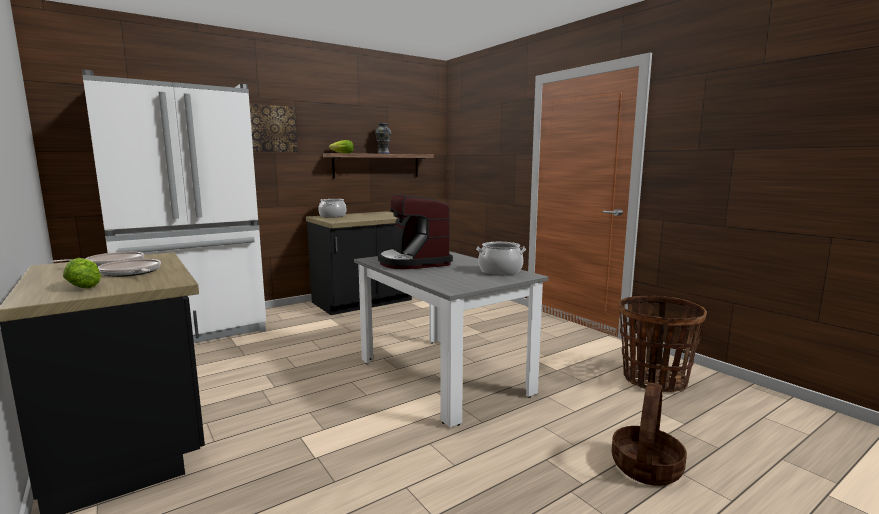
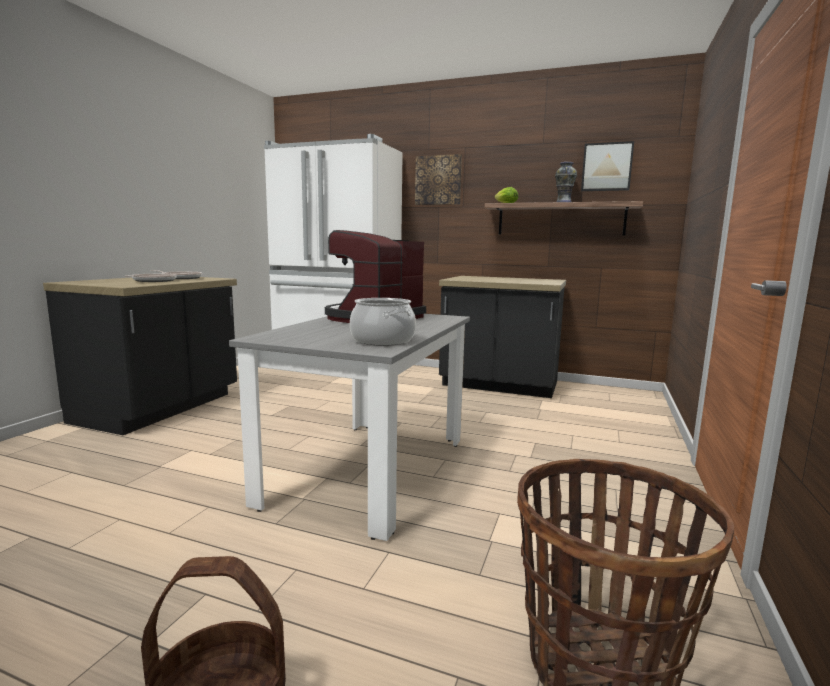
camera: 55 degrees right, 0 degrees up
lettuce [63,258,101,288] -> none
cooking pot [318,199,347,218] -> none
none -> picture [581,141,634,191]

